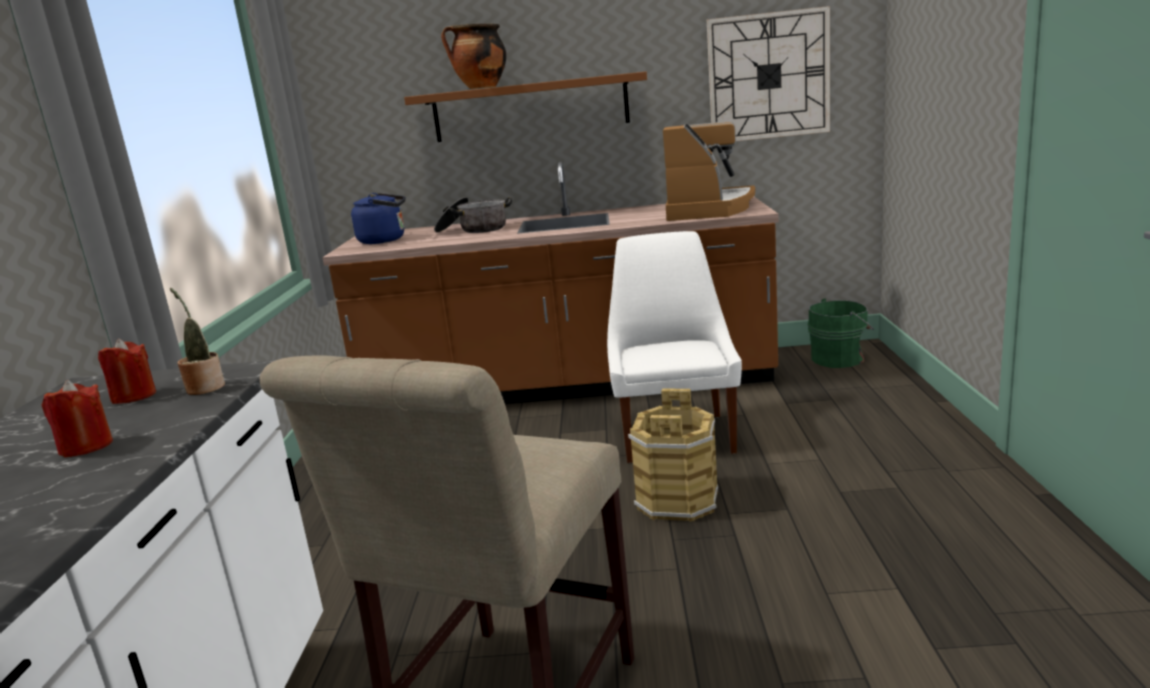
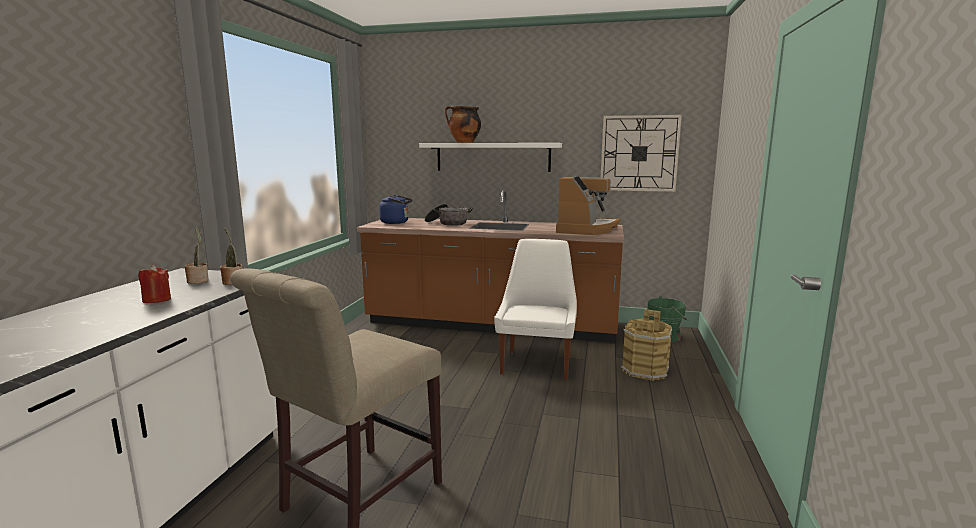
camera: 10 degrees right, 5 degrees down
red candle [98,338,156,404] -> potted plant [185,226,209,284]
brown shelf [404,72,647,142] -> white shelf [419,143,562,172]
brown bucket [628,389,718,522] -> brown bucket moved to [621,309,672,381]

